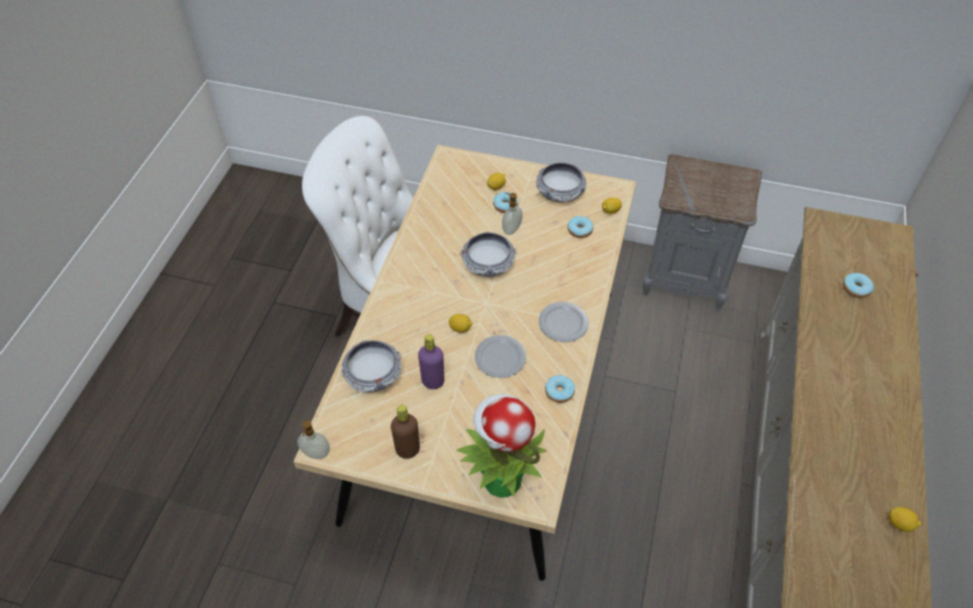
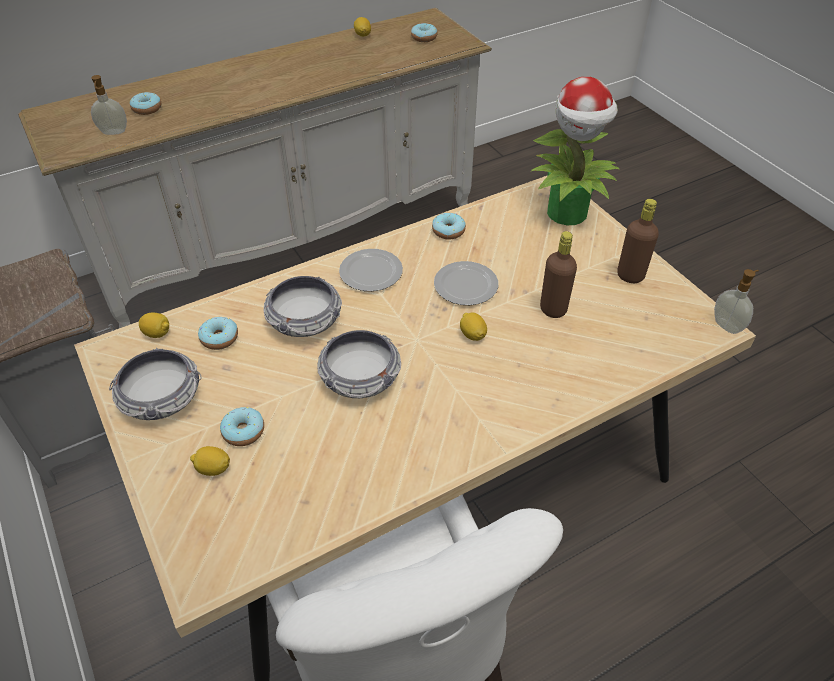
camera: 135 degrees left, 5 degrees down
bowl [341,340,402,392] -> bowl moved to [264,276,342,337]
purple bottle [418,334,444,389] -> brown bottle [540,231,577,318]
soap dispenser [502,193,523,235] -> soap dispenser moved to [91,75,127,135]
none -> donut [411,23,437,42]

